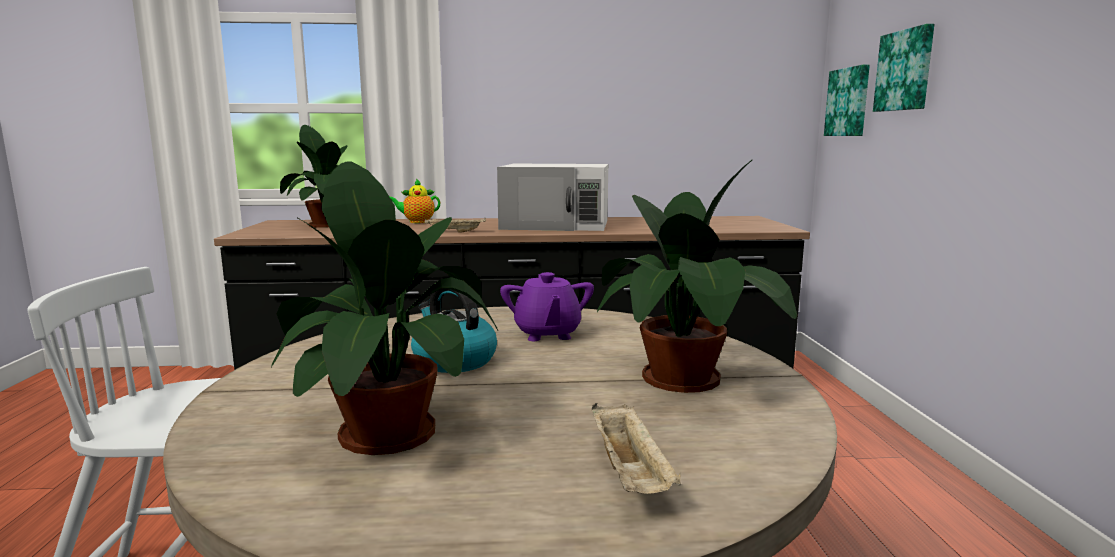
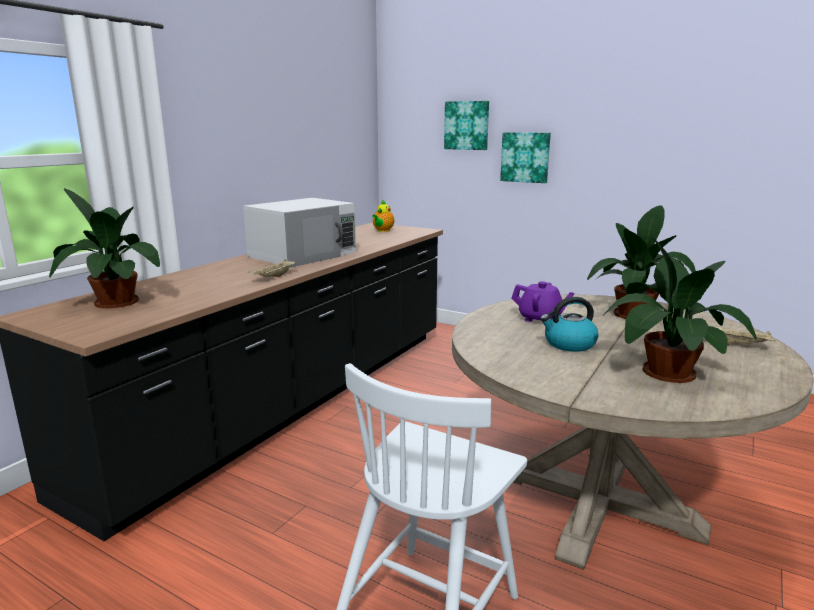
camera: 55 degrees left, 5 degrees up
teapot [389,179,440,223] -> teapot moved to [372,200,394,232]
picture [824,65,870,136] -> picture moved to [500,132,551,183]

